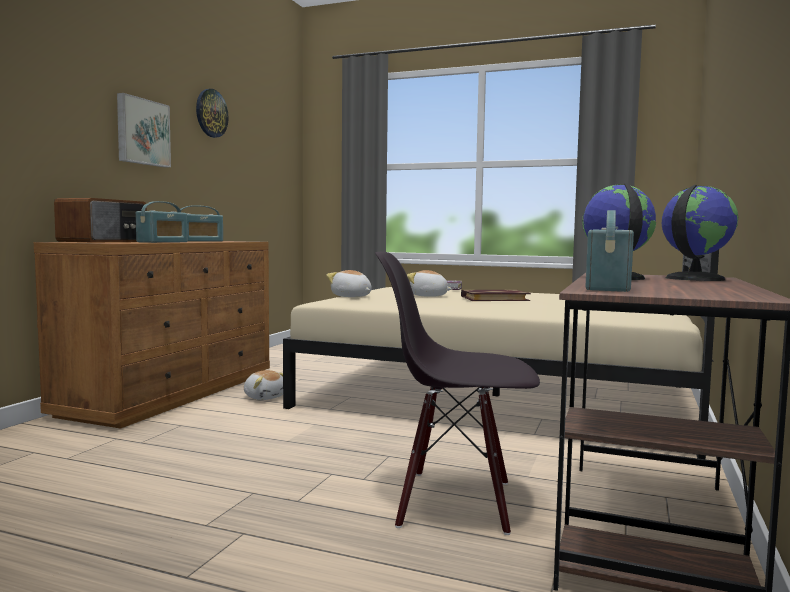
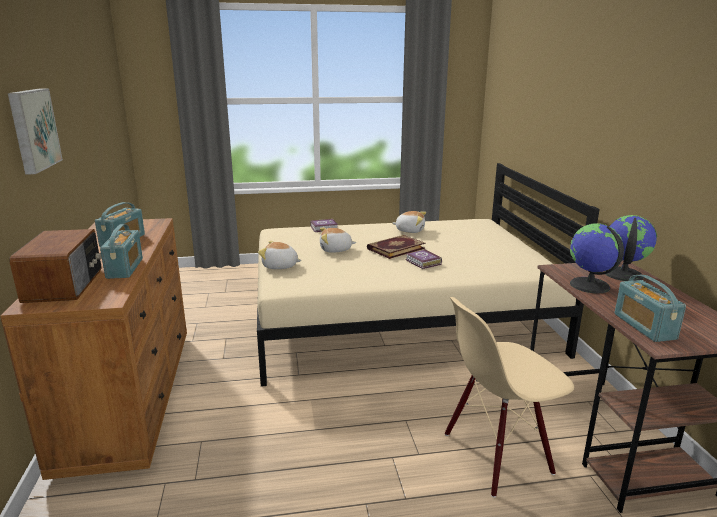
camera: 30 degrees left, 15 degrees up
wall clock [196,89,229,138] -> none
plush toy [244,370,283,400] -> plush toy moved to [392,211,426,233]
black chair [375,252,540,535] -> beige chair [445,297,574,498]
none -> book [405,249,442,269]

